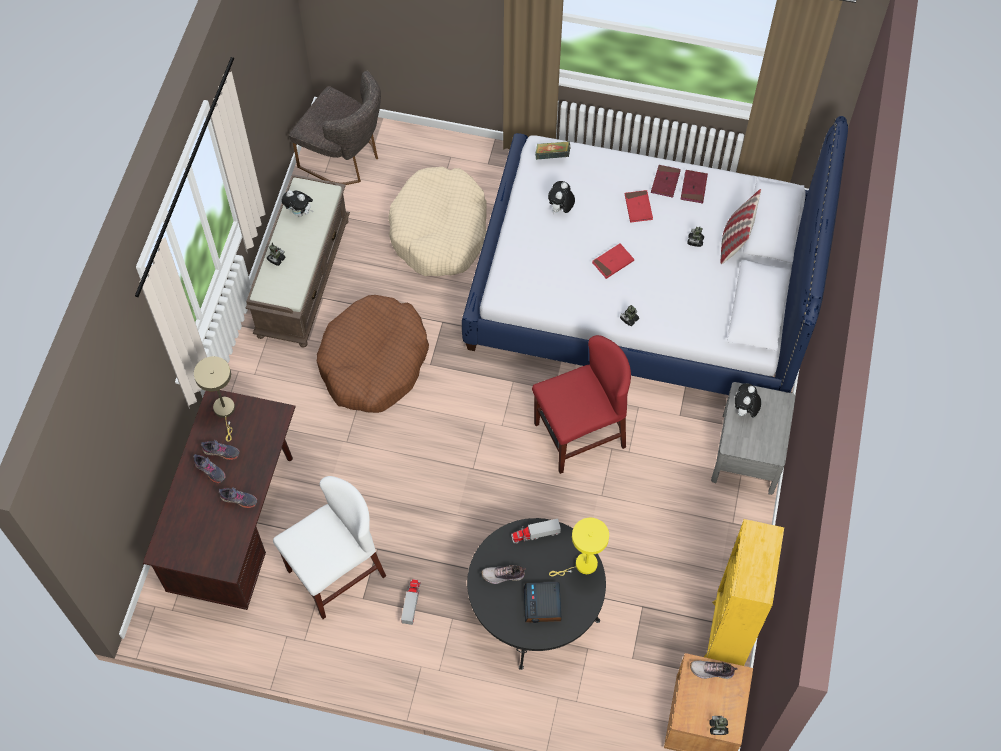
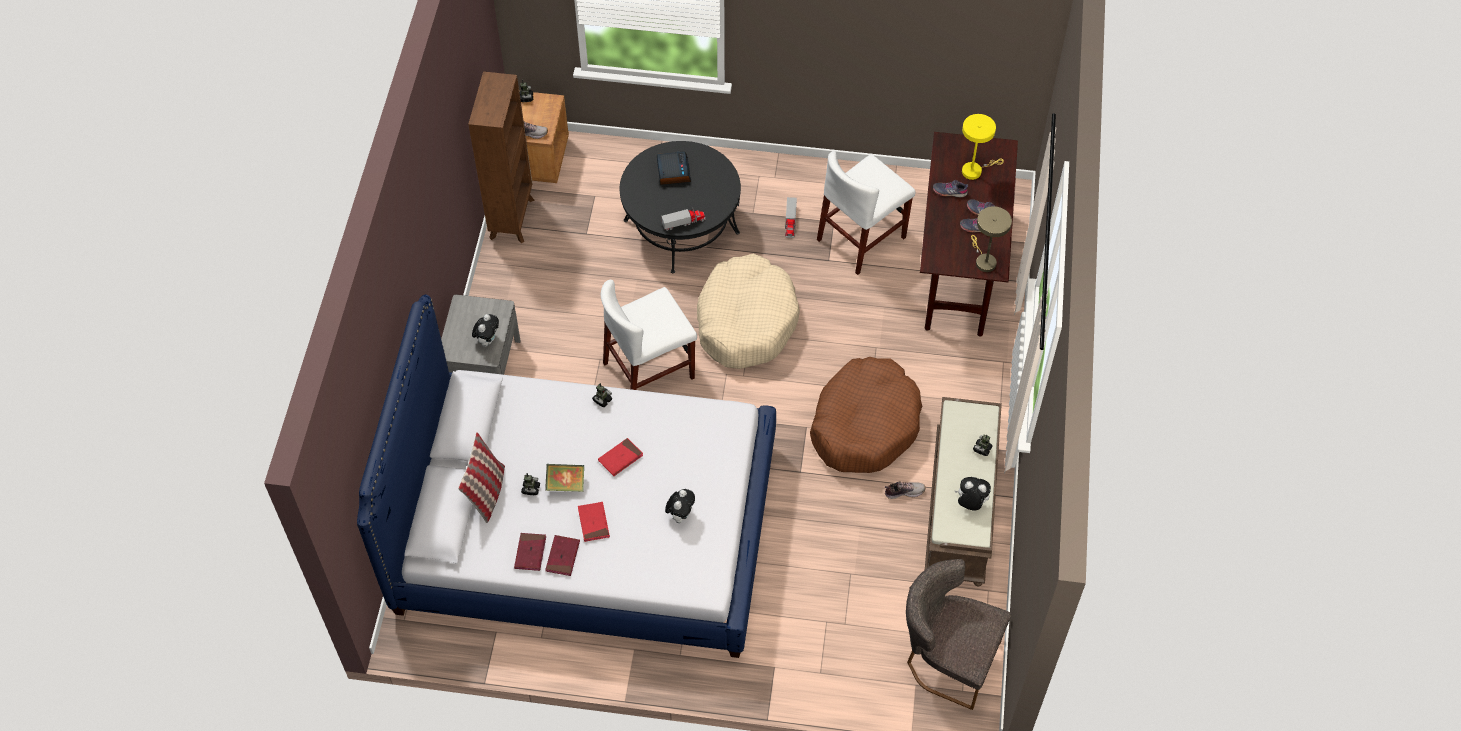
camera: 175 degrees right, 5 degrees down
beige dog bed [388,167,487,276] -> beige dog bed moved to [697,253,800,369]
shoe [481,565,526,584] -> shoe moved to [885,481,925,499]
red chair [532,335,631,474] -> white chair [601,280,697,390]
book [535,141,571,160] -> book moved to [545,464,584,492]
yellow table lamp [549,518,609,576] -> yellow table lamp moved to [962,114,1004,180]
yellow bookcase [704,519,784,666] -> brown bookcase [468,72,534,243]

